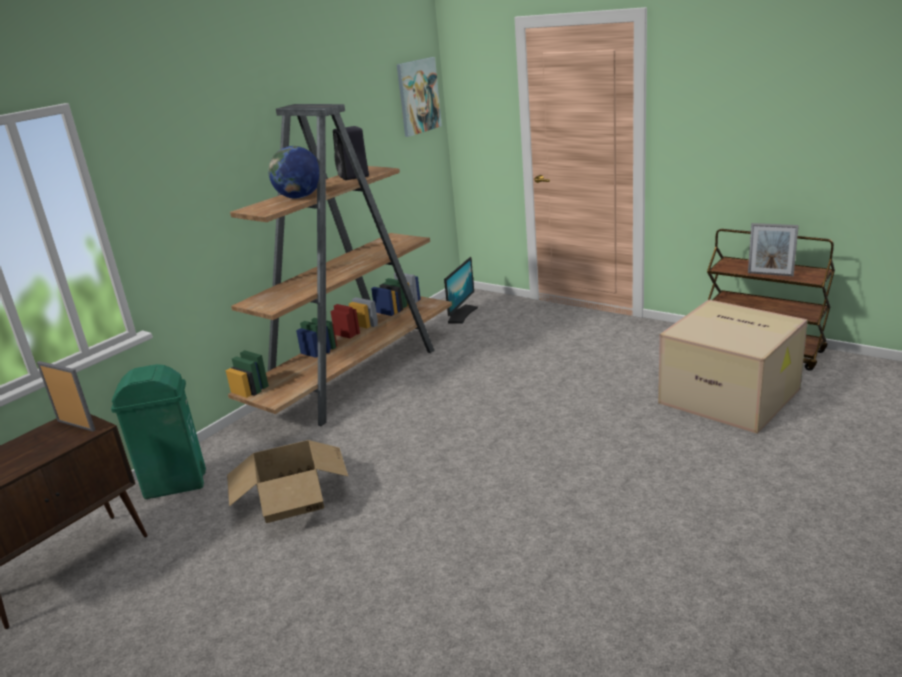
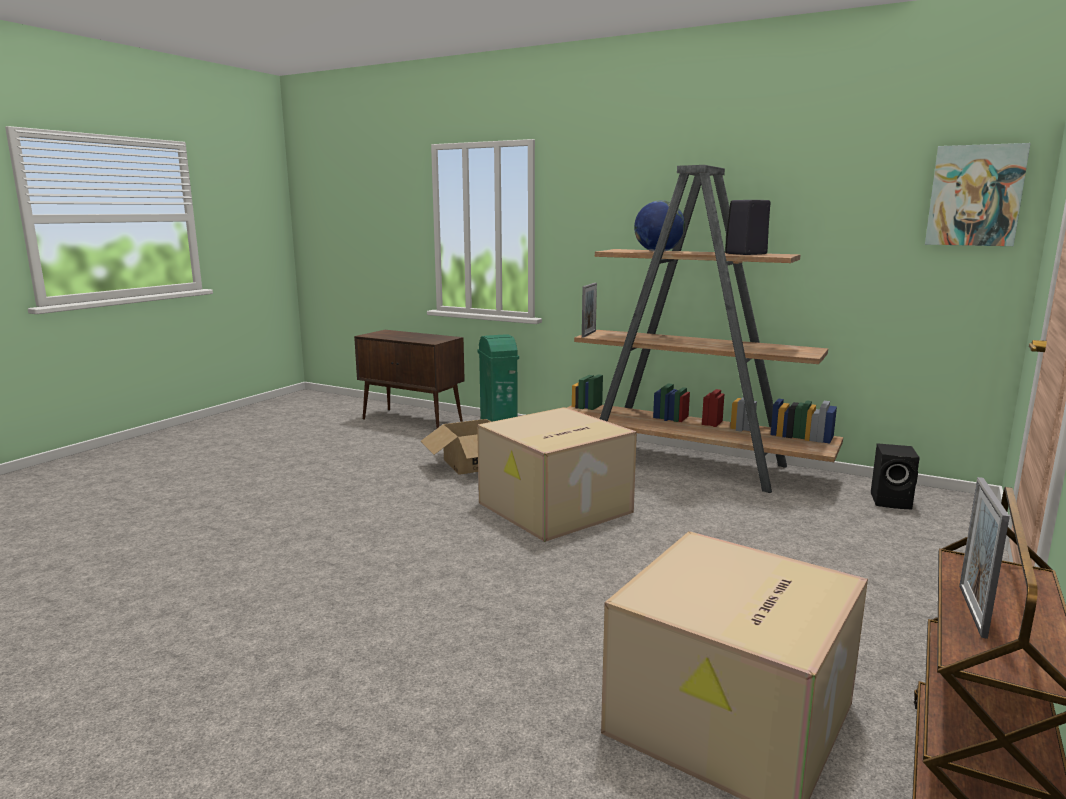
camera: 80 degrees right, 10 degrees down
picture frame [36,361,95,432] -> picture frame moved to [582,283,597,338]
monitor [444,257,478,324] -> black speaker [871,443,920,509]
none -> cardboard box [477,407,637,542]

